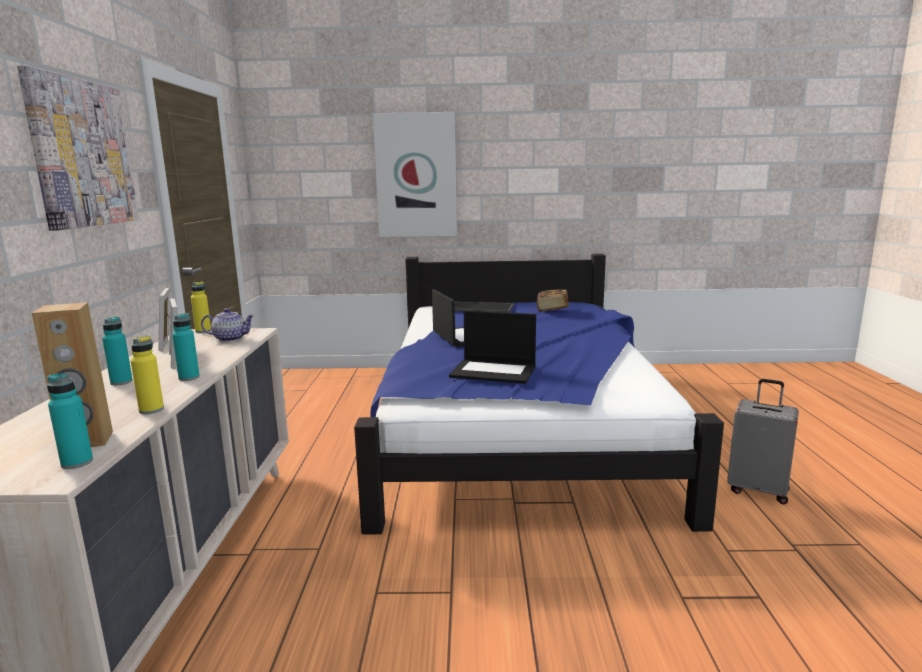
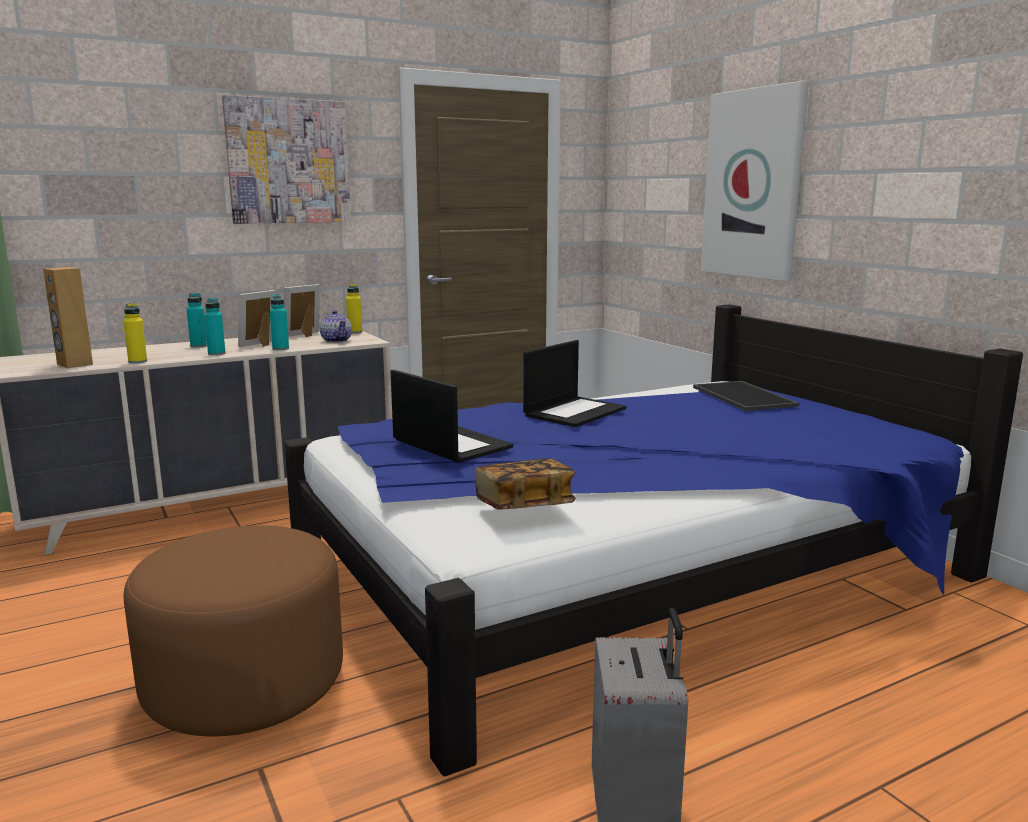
camera: 60 degrees right, 0 degrees up
turquoise bottle [47,374,93,469] -> turquoise bottle moved to [270,294,289,350]
laptop [449,311,536,384] -> laptop turned 150 degrees clockwise [391,370,513,463]
book [537,289,569,312] -> book moved to [474,458,576,510]
none -> brown ottoman [123,525,343,737]

